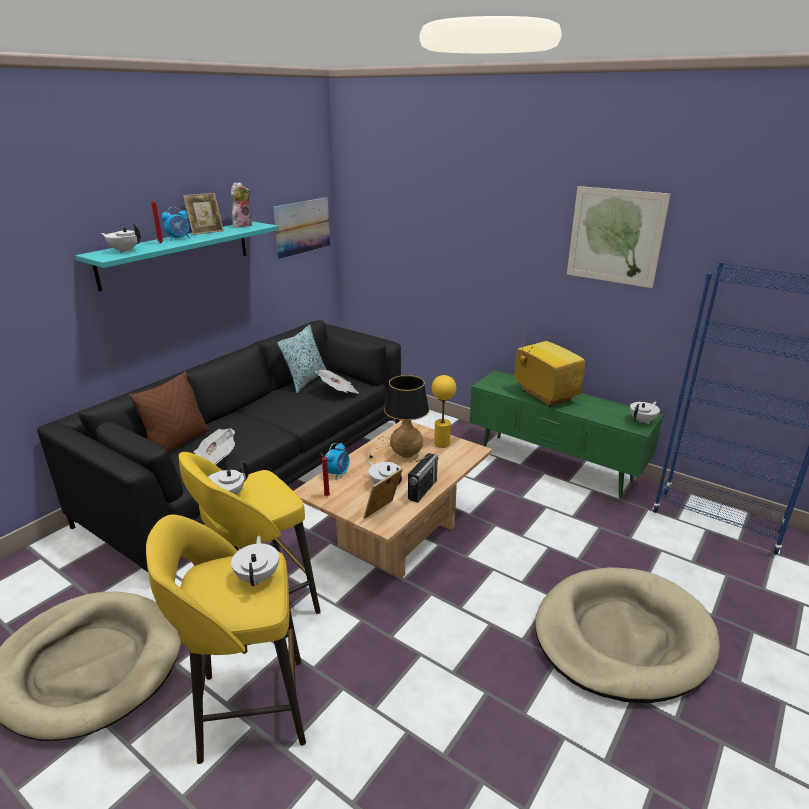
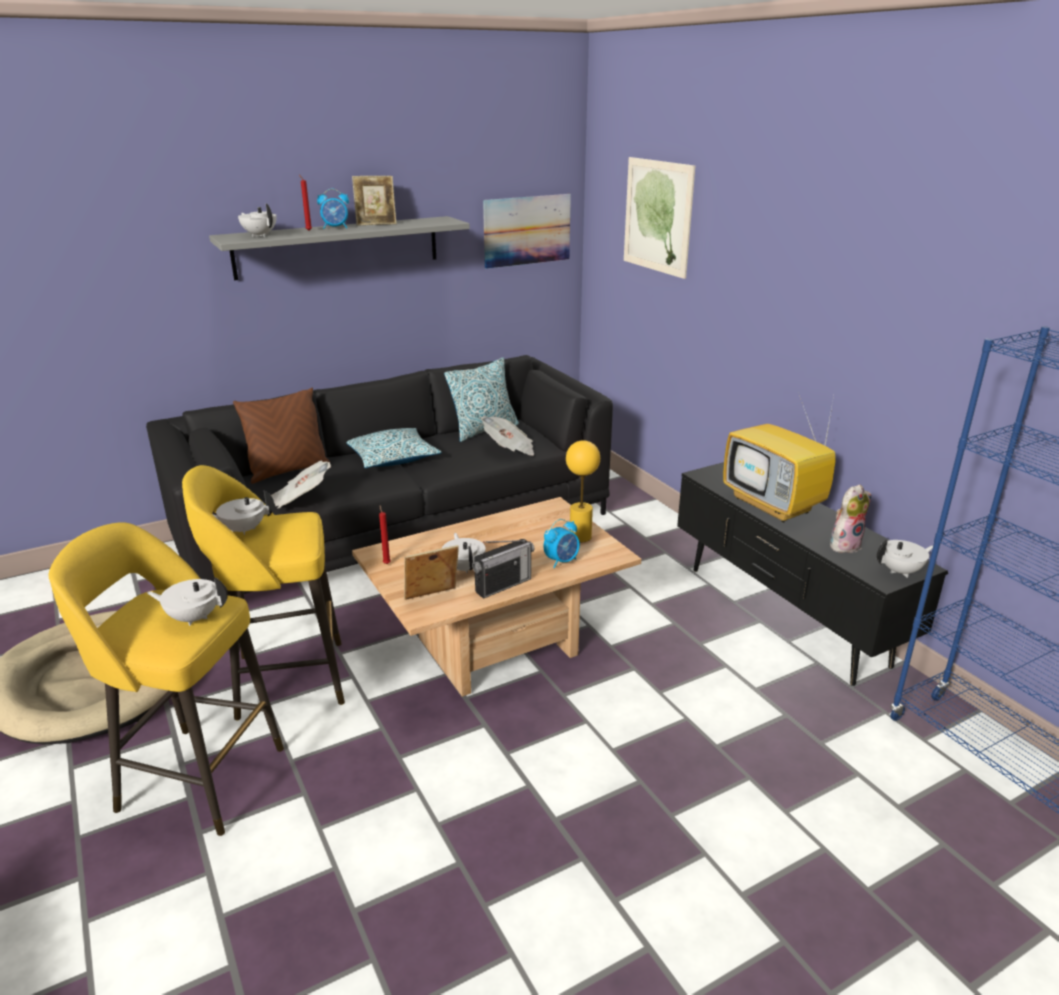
camera: 25 degrees right, 0 degrees up
turquoise shelf [75,222,279,292] -> grey shelf [209,216,470,280]
plush toy [231,182,252,228] -> plush toy moved to [830,484,871,553]
white teapot [231,535,279,586] -> white teapot turned 105 degrees counterclockwise [147,577,228,626]
alarm clock [325,443,349,480] -> alarm clock moved to [544,519,580,568]
table lamp [369,375,430,459] -> none
green tv stand [470,370,664,499] -> black tv stand [677,462,948,686]
television [515,326,585,407] -> television turned 150 degrees clockwise [723,392,836,523]
beige dog bed [535,567,720,703] -> none
picture [567,186,670,288] -> picture moved to [624,157,695,279]
none -> pillow [346,428,442,468]

